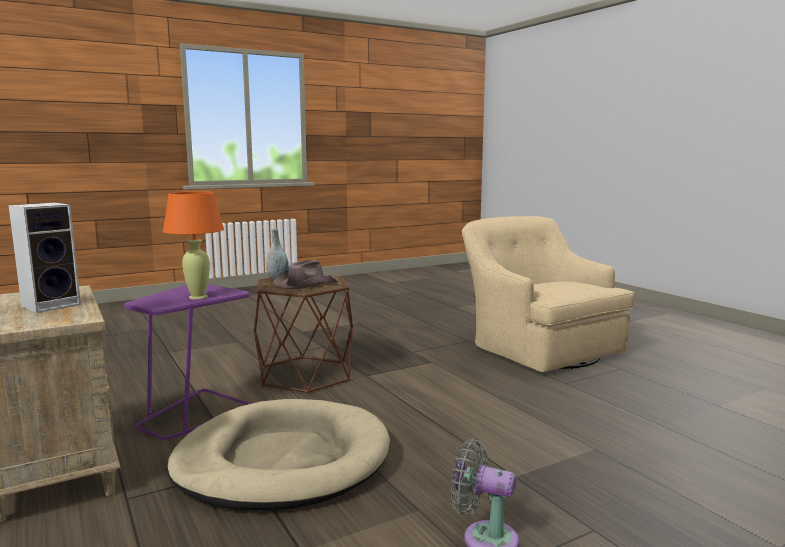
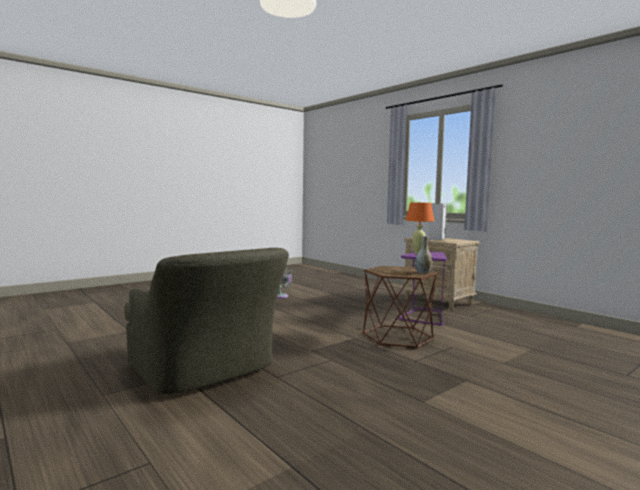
camera: 170 degrees right, 5 degrees down
beige dog bed [167,399,390,510] -> none
brown hat [273,259,338,289] -> none
beige armchair [462,216,634,372] -> green armchair [125,248,289,394]

